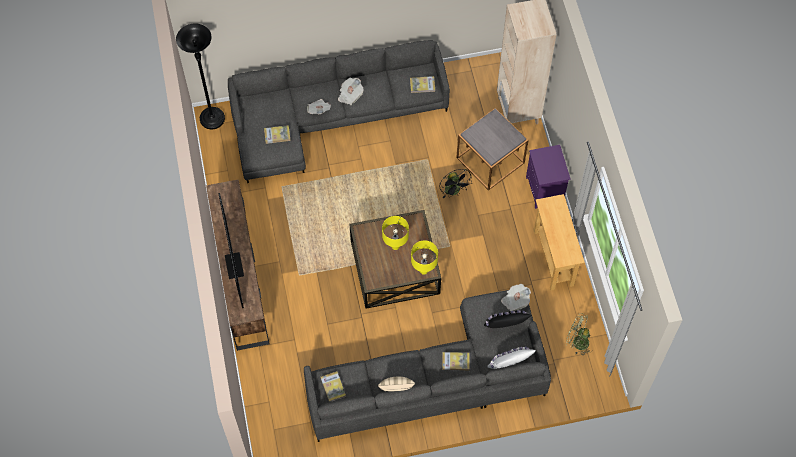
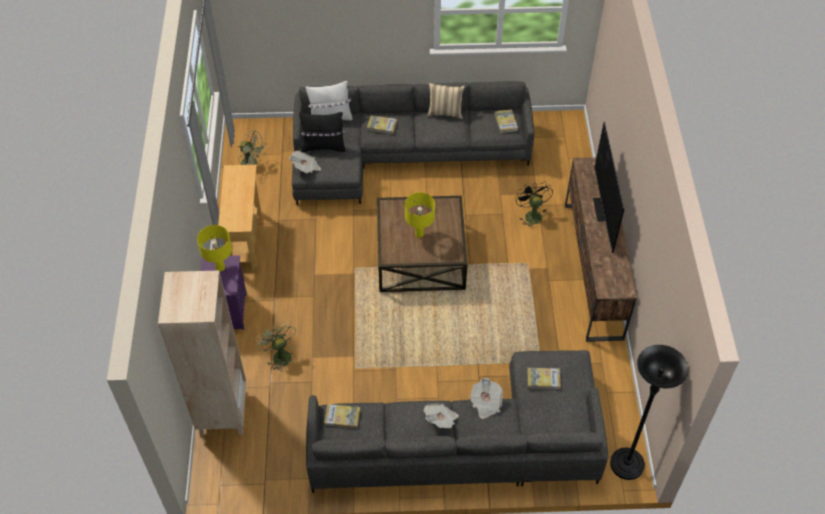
camera: 170 degrees left, 10 degrees down
yellow table lamp [411,240,438,275] -> yellow table lamp moved to [197,225,232,272]
black fan [439,169,472,198] -> black fan moved to [515,181,553,229]
grey side table [456,108,529,190] -> green fan [255,321,296,372]

